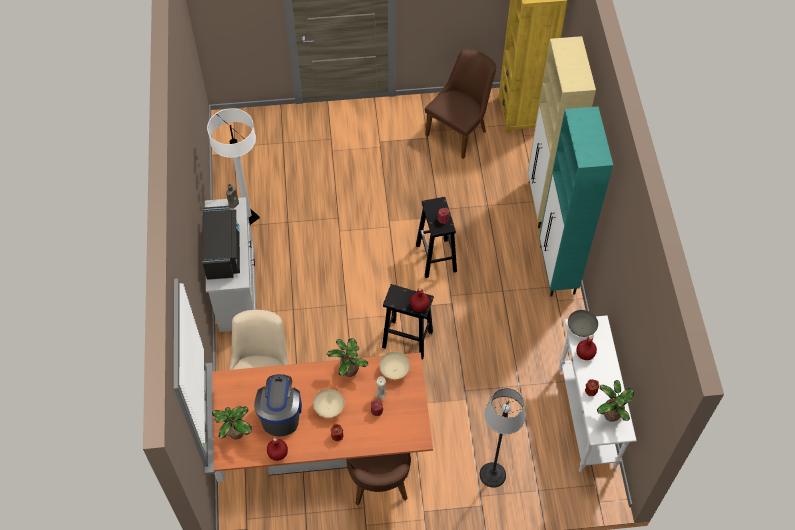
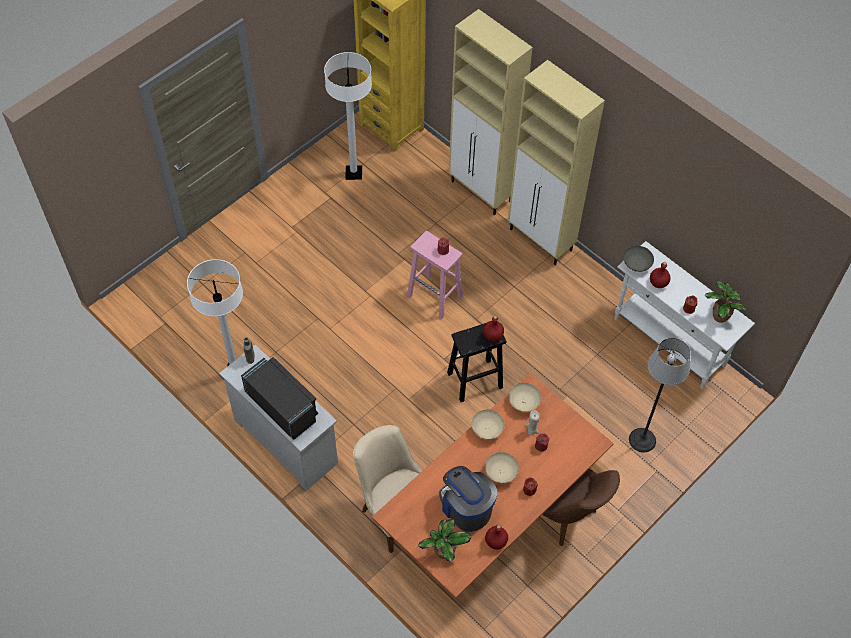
camera: 40 degrees left, 0 degrees up
potted plant [327,338,368,377] -> beige bowl [471,409,505,439]
black stool [416,197,457,278] -> pink stool [407,230,463,319]
brown chair [425,49,496,159] -> white floor lamp [324,52,372,180]
turquoise cabinet [539,107,613,297] -> beige cabinet [508,60,605,265]

